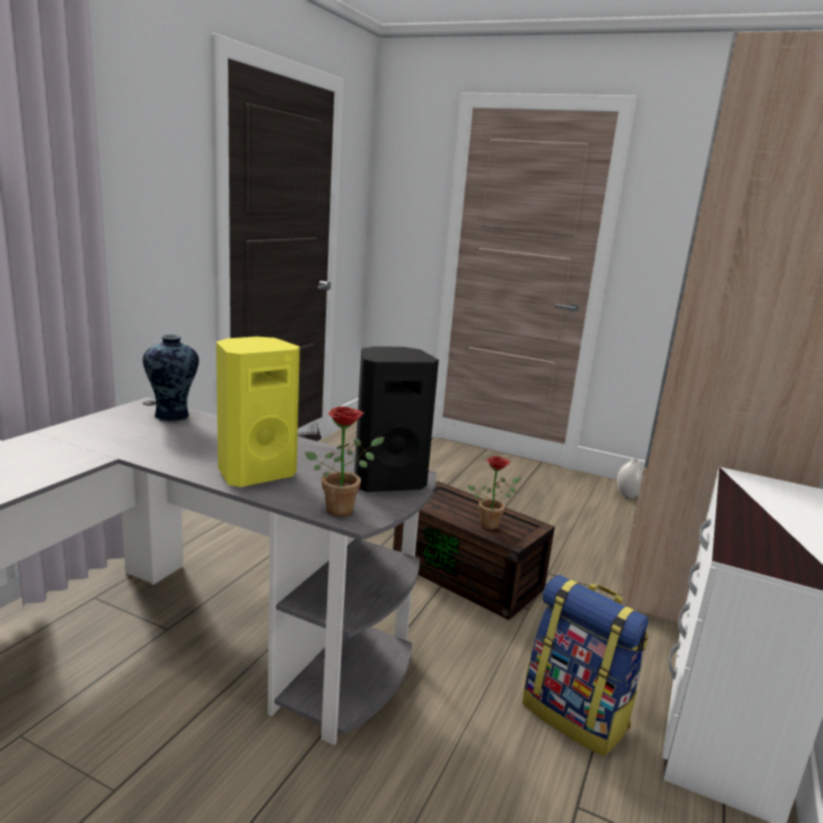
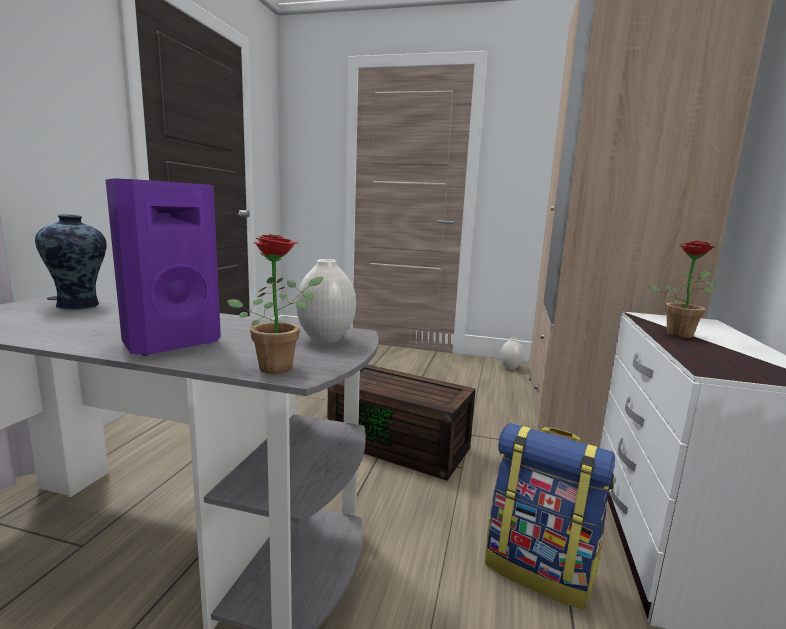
camera: 10 degrees left, 5 degrees down
yellow speaker [216,337,300,487] -> purple speaker [106,178,221,356]
black speaker [355,346,439,492] -> white vase [296,259,356,343]
potted plant [467,456,521,530] -> potted plant moved to [648,241,716,338]

